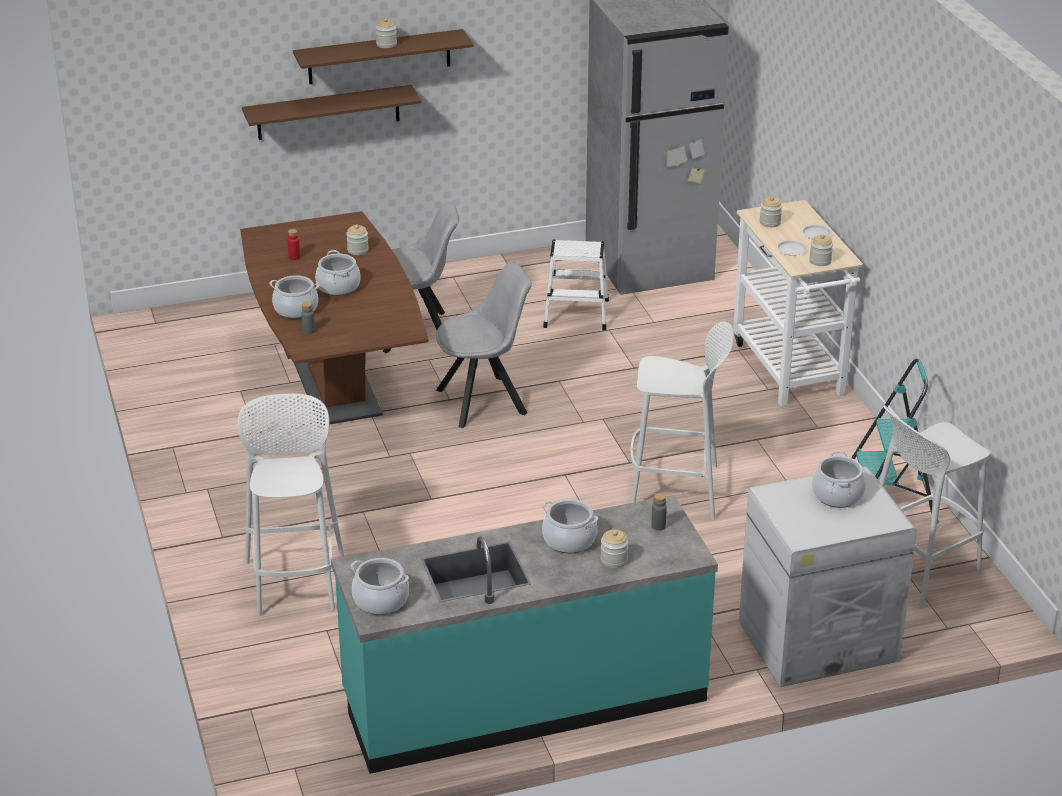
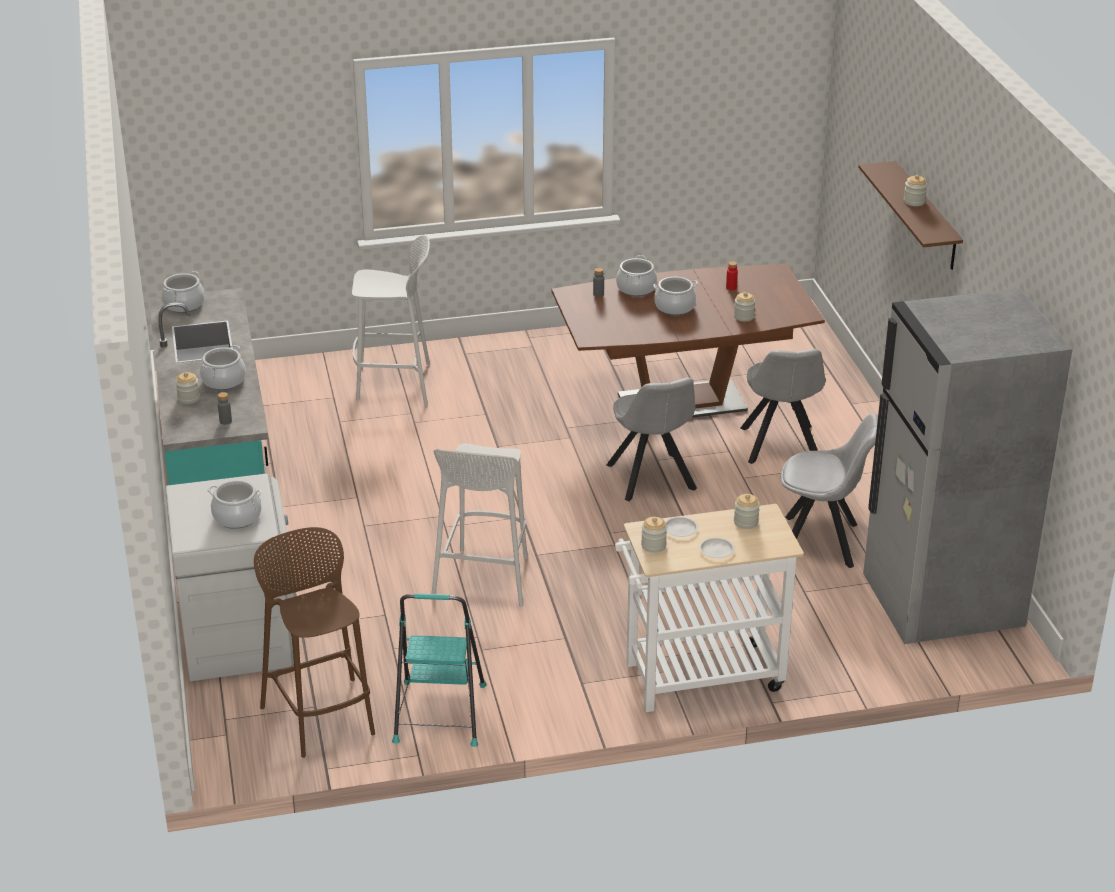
camera: 95 degrees right, 0 degrees up
brown shelf [242,85,421,140] -> none
white step ladder [543,240,609,330] -> grey chair [781,413,878,568]
white stool [879,405,990,608] -> brown stool [254,527,375,758]

